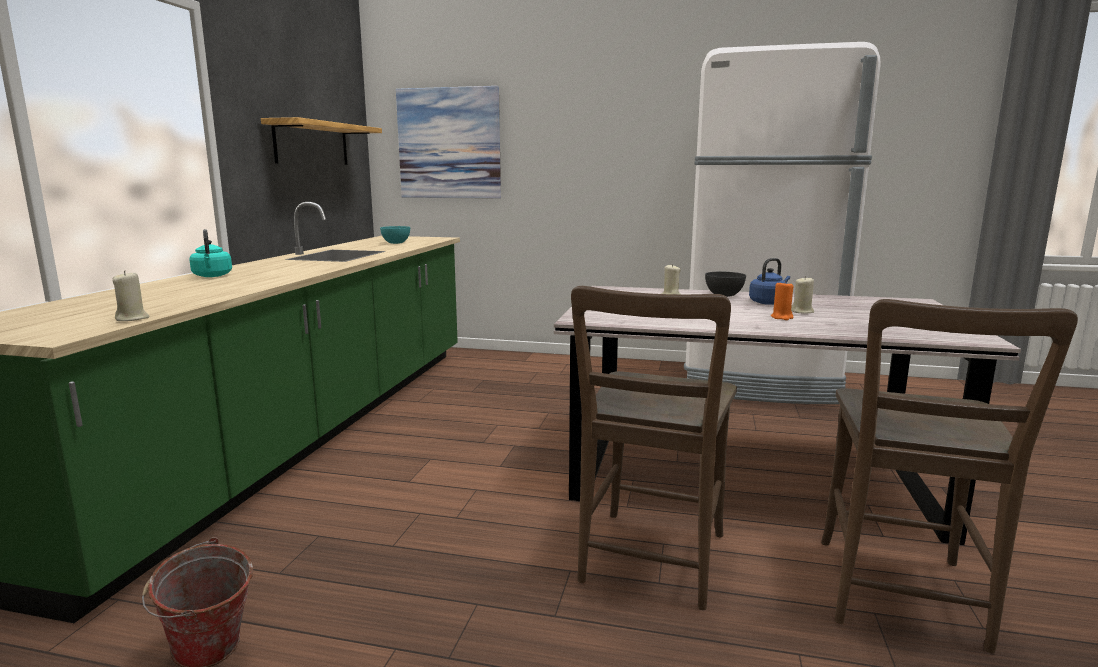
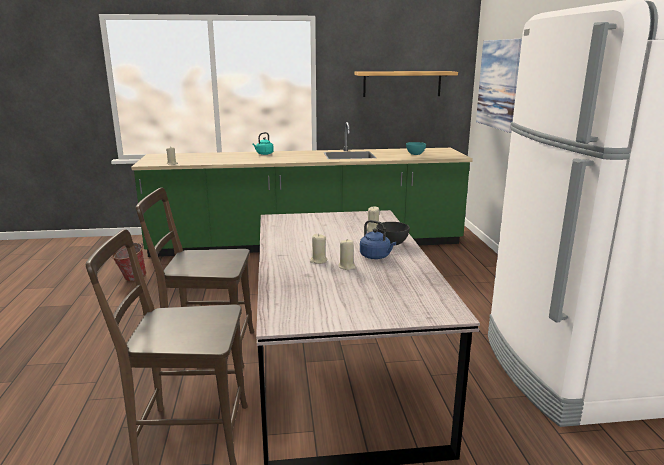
camera: 70 degrees right, 5 degrees up
orange candle [771,280,794,320] -> beige candle [310,234,328,264]

